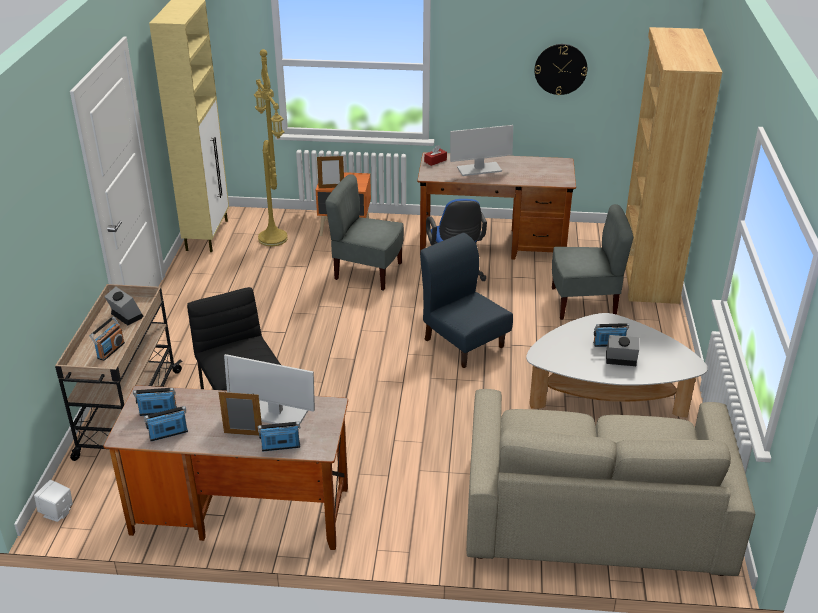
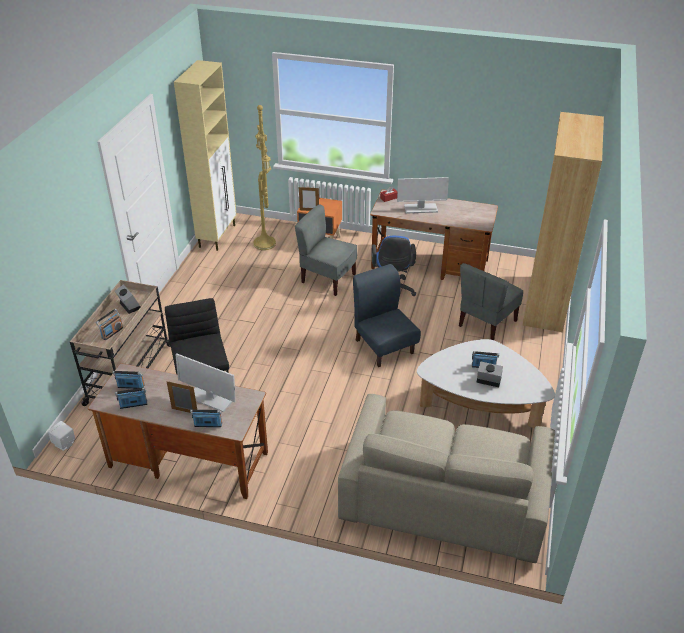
camera: 10 degrees right, 5 degrees up
wall clock [535,44,587,95] -> none
grey chair [552,204,633,320] -> grey chair turned 120 degrees clockwise [459,263,523,340]

